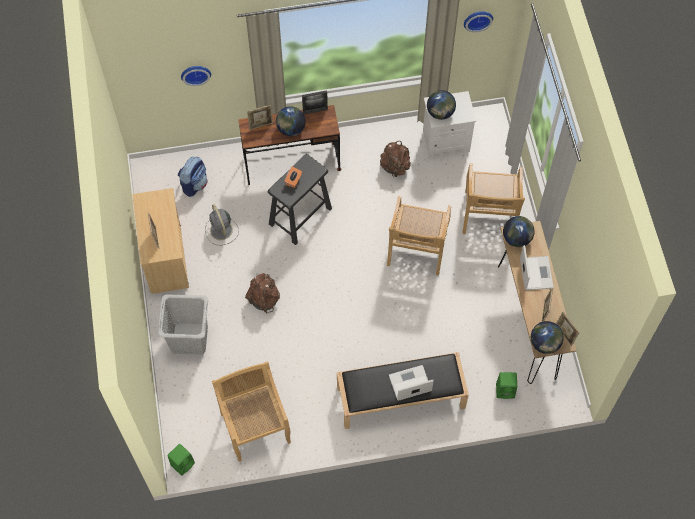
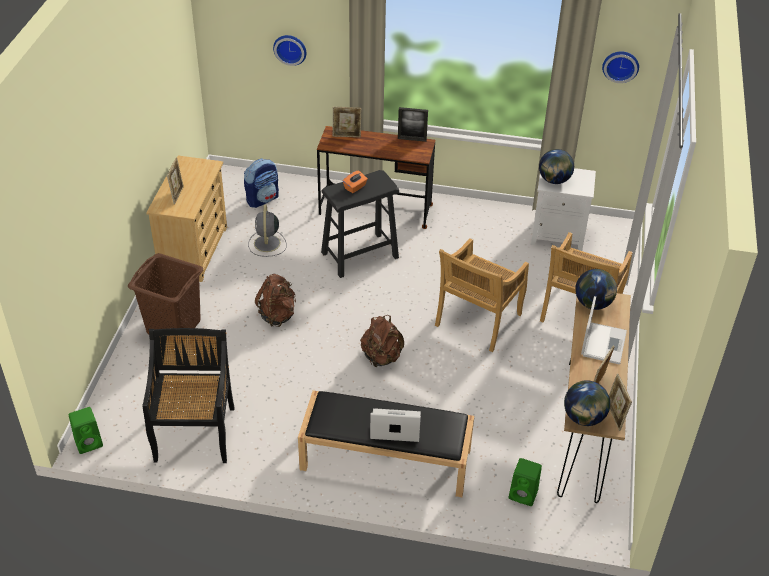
camera: 20 degrees right, 20 degrees down
grey laundry basket [158,294,208,355] -> brown laundry basket [128,253,203,335]
beige chair [212,361,291,462] -> black chair [142,328,235,463]
globe [276,106,306,136] -> none
brown backpack [380,141,411,178] -> brown backpack moved to [360,315,404,367]

